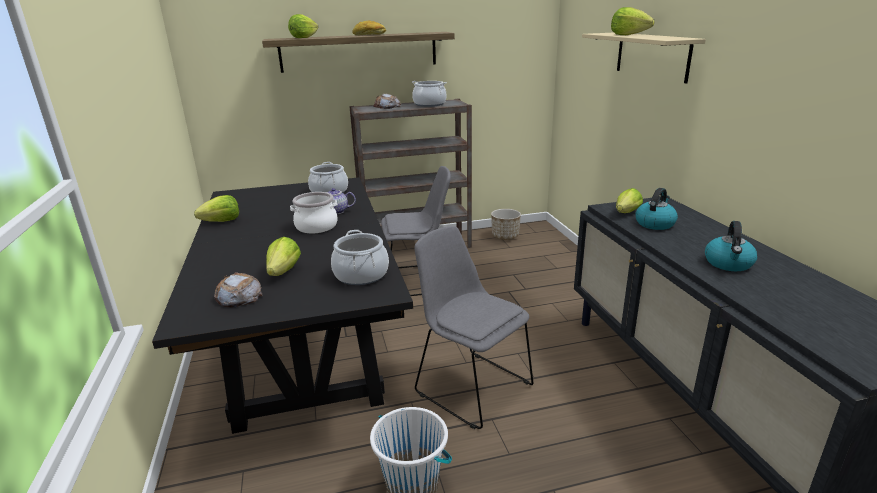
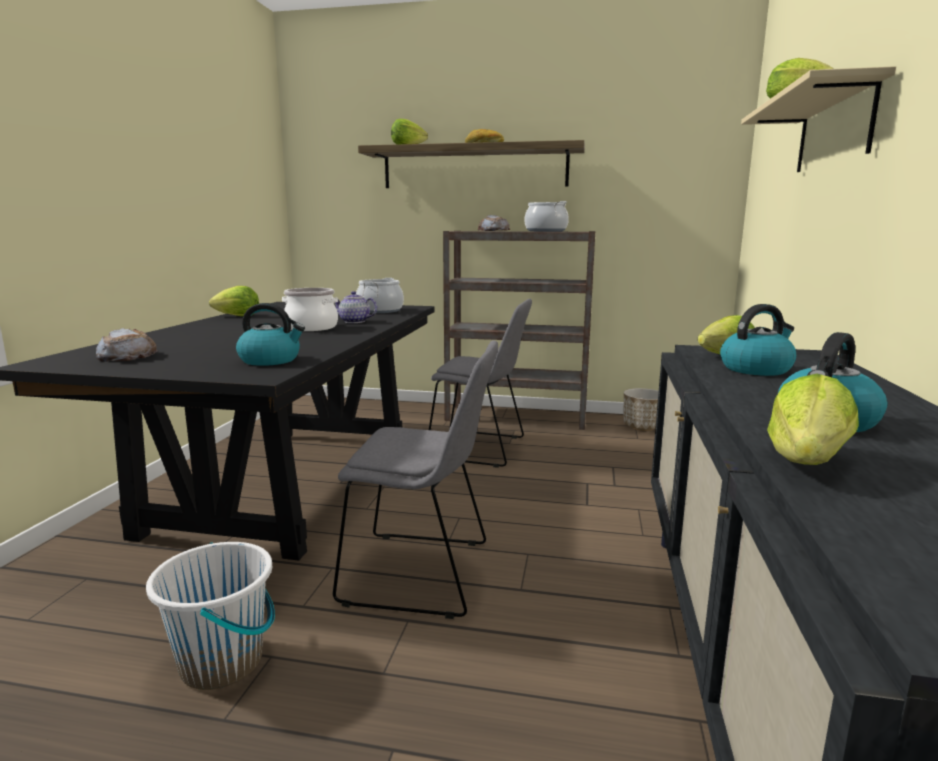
camera: 25 degrees right, 10 degrees down
lettuce [266,237,301,276] -> lettuce moved to [767,374,859,465]
cooking pot [331,230,389,285] -> kettle [236,303,305,366]
grey chair [415,226,533,429] -> grey chair turned 120 degrees clockwise [333,341,498,619]

